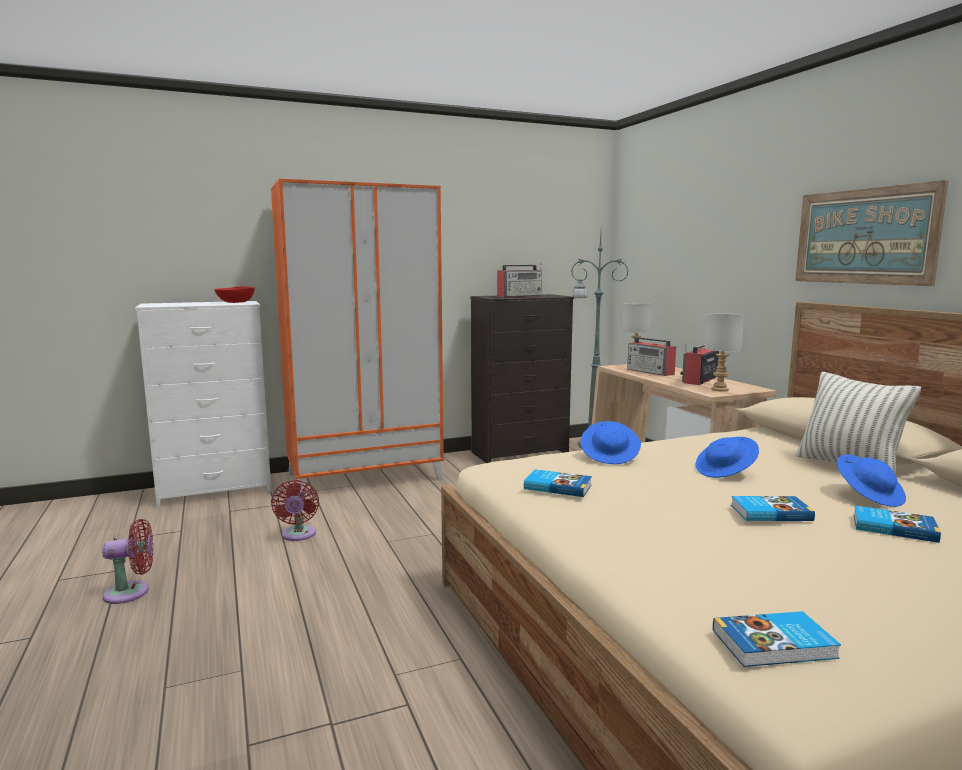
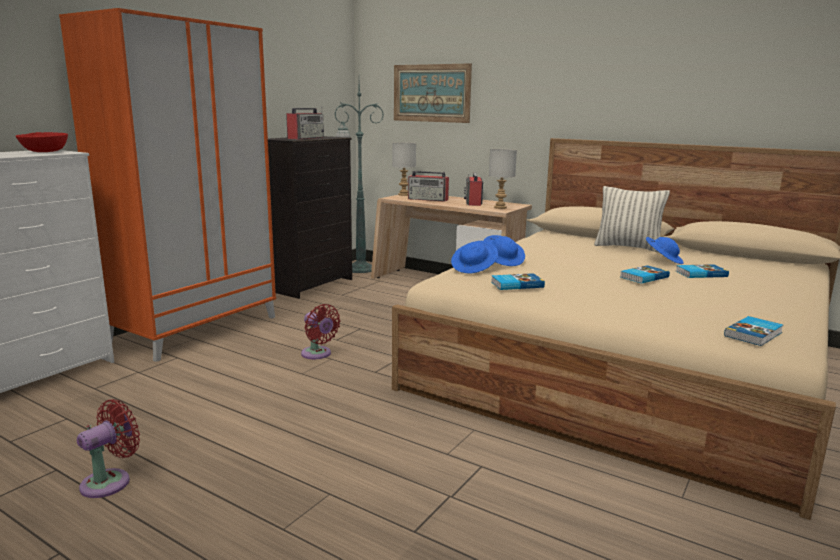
camera: 35 degrees left, 5 degrees up
red fan [271,480,319,541] -> red fan moved to [301,304,341,359]
blue hat [696,437,759,478] -> blue hat moved to [451,241,498,274]
picture [795,180,949,286] -> picture moved to [394,63,472,123]

